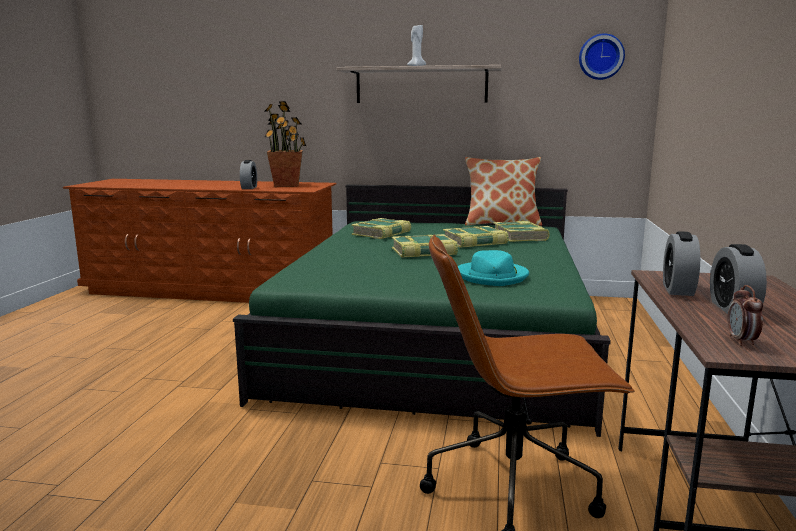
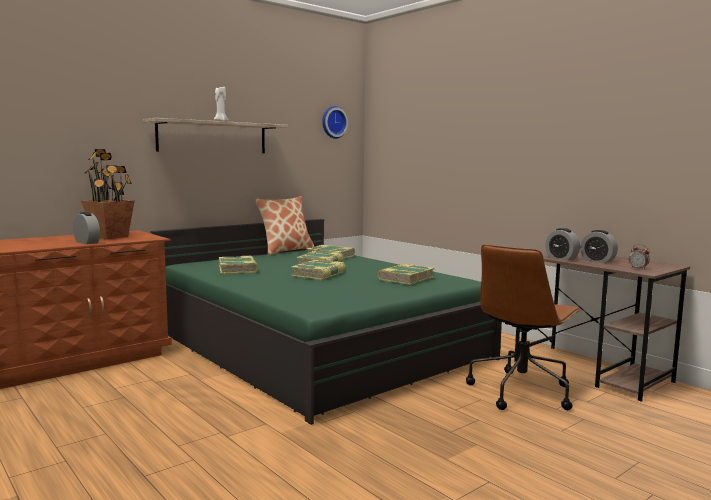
camera: 50 degrees left, 5 degrees down
turquoise hat [458,250,529,286] -> book [378,264,435,285]

